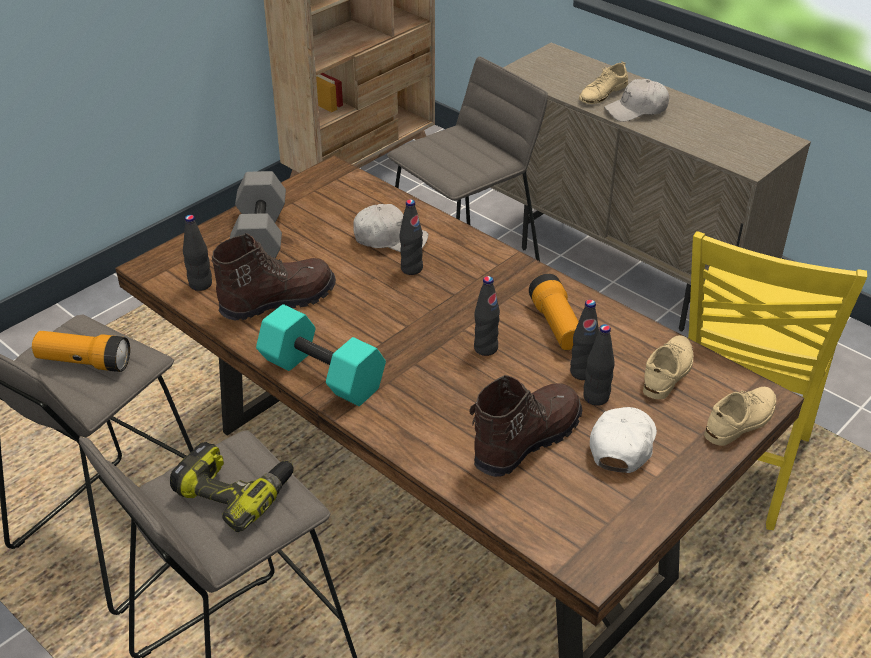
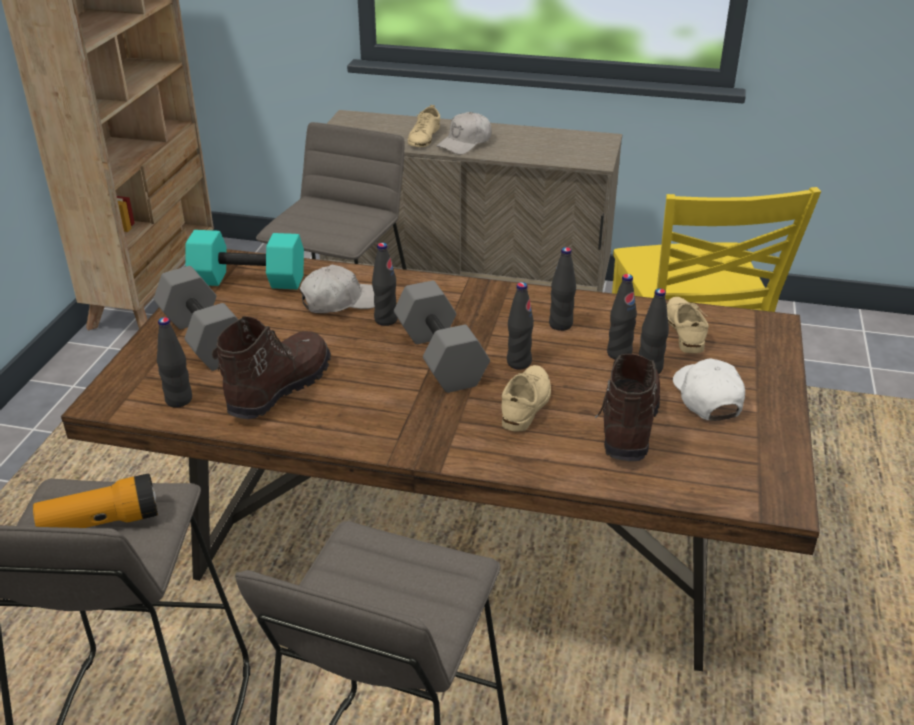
camera: 30 degrees left, 5 degrees down
power drill [170,442,294,532] -> none
turquoise dumbbell [256,304,386,406] -> turquoise dumbbell moved to [186,230,304,289]
flashlight [529,274,579,350] -> black bottle [549,247,576,331]
beige shoe [704,387,776,446] -> beige shoe moved to [501,365,551,432]
none -> grey dumbbell [394,281,490,393]

